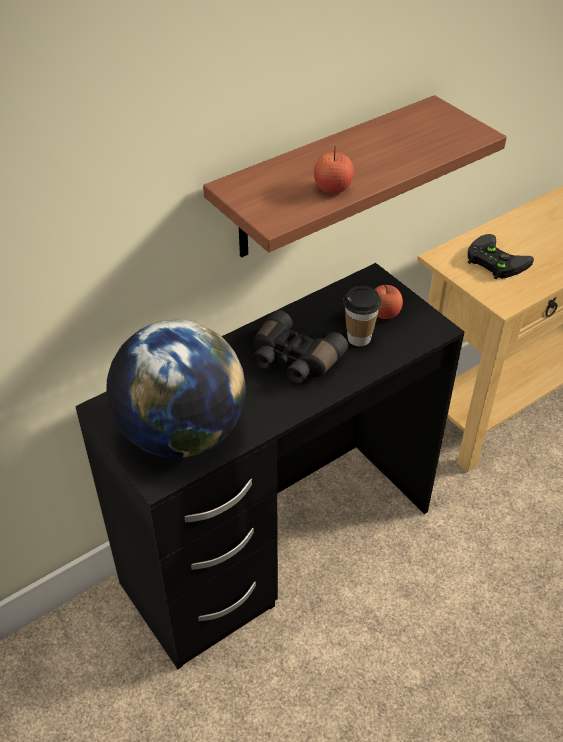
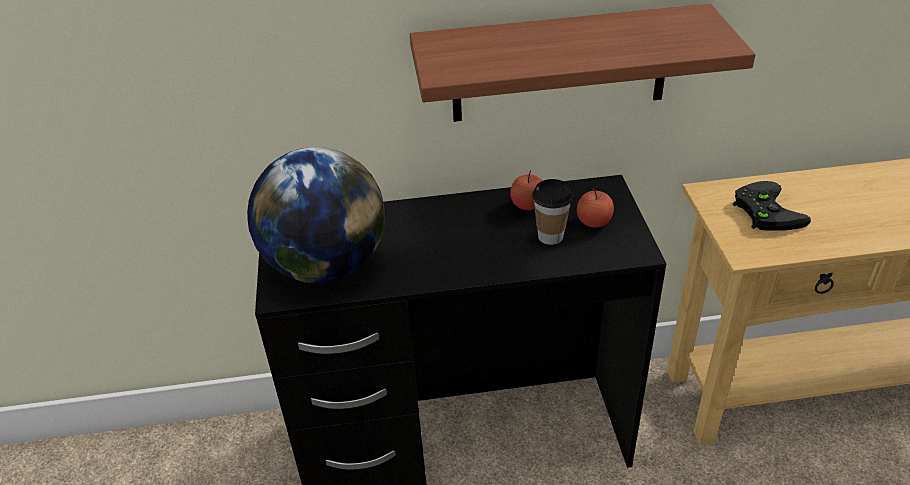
camera: 30 degrees right, 5 degrees down
black binoculars [253,310,348,383] -> none
apple [314,146,354,194] -> apple moved to [510,170,542,210]

